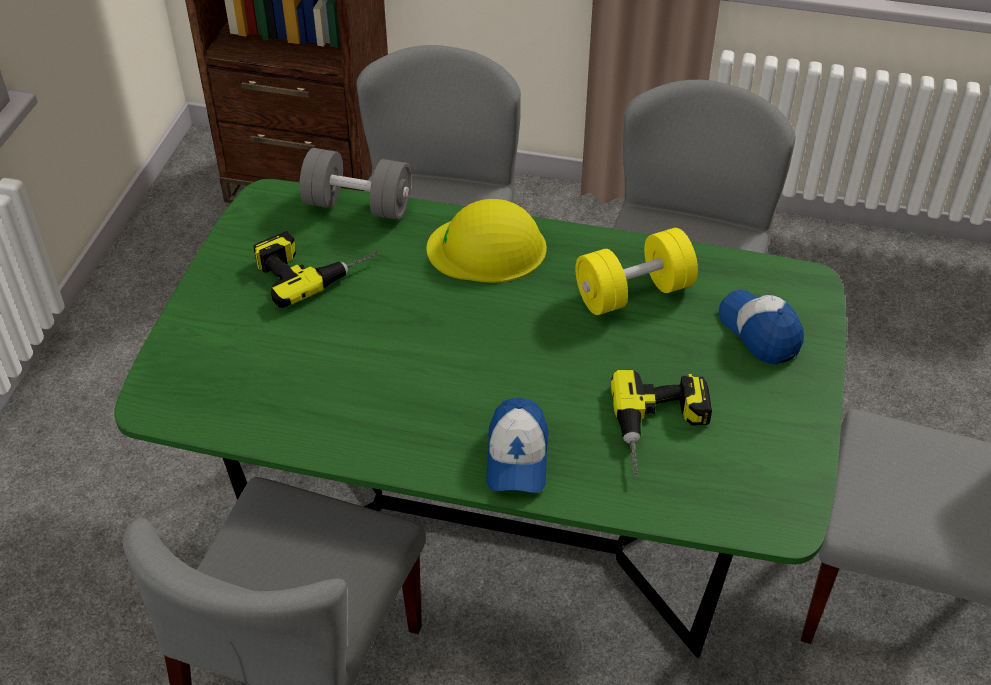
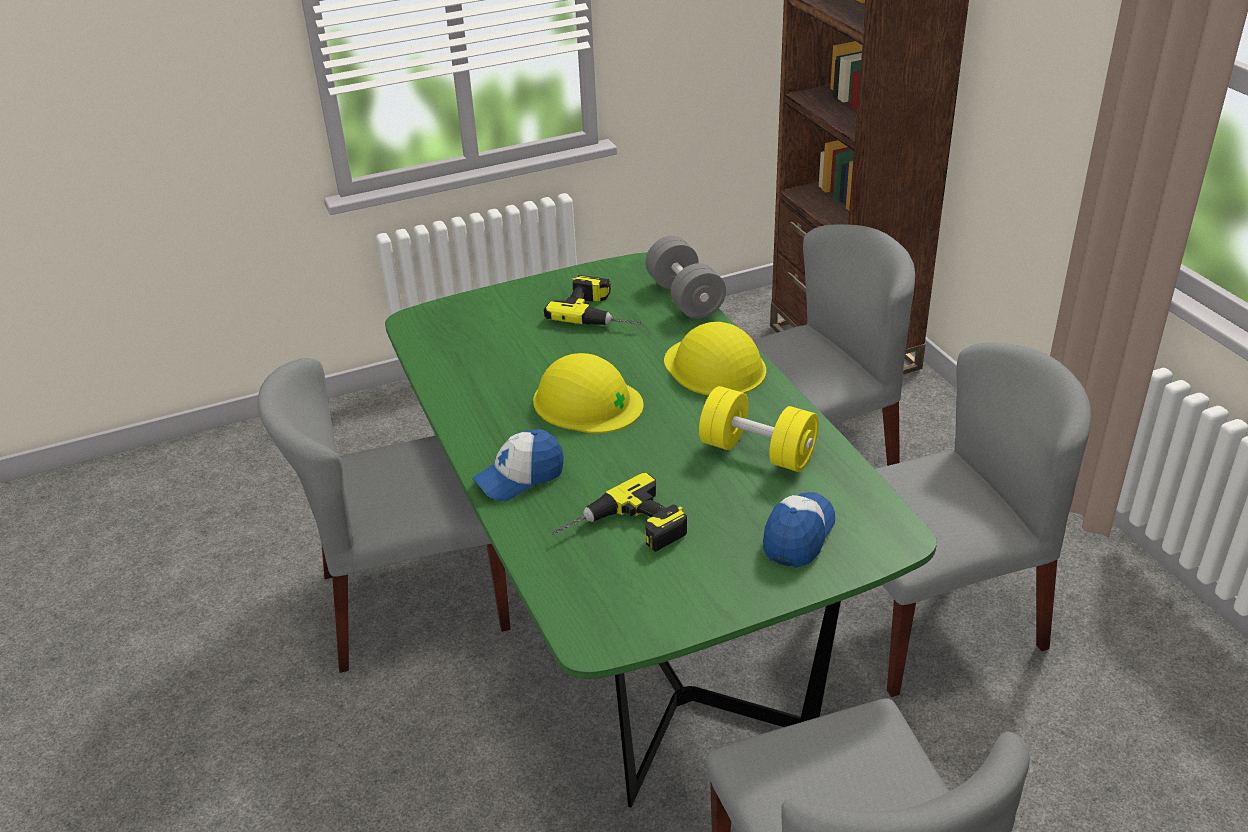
camera: 55 degrees right, 10 degrees down
none -> yellow hard hat [533,353,644,433]

